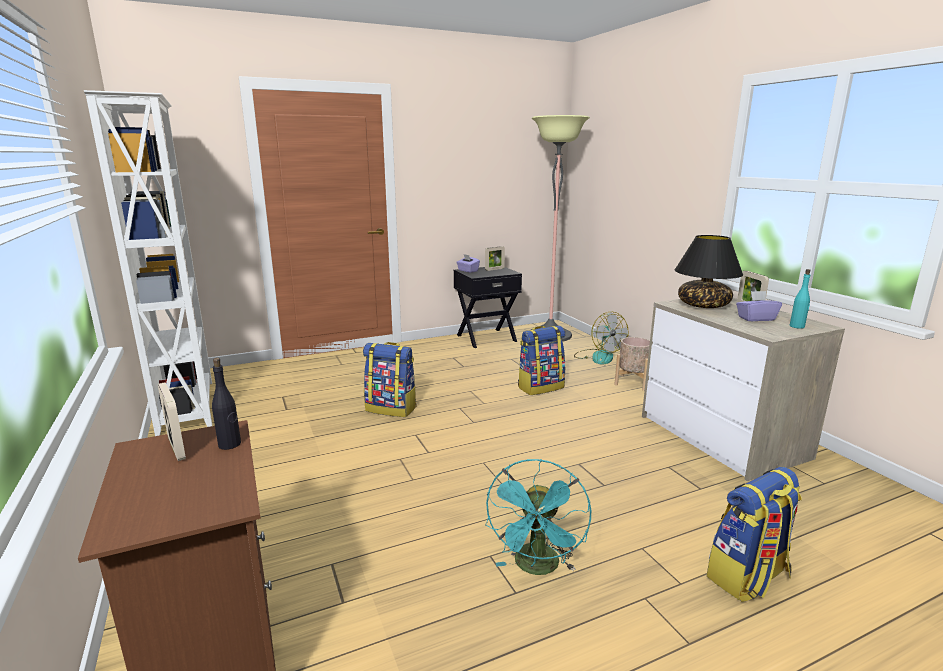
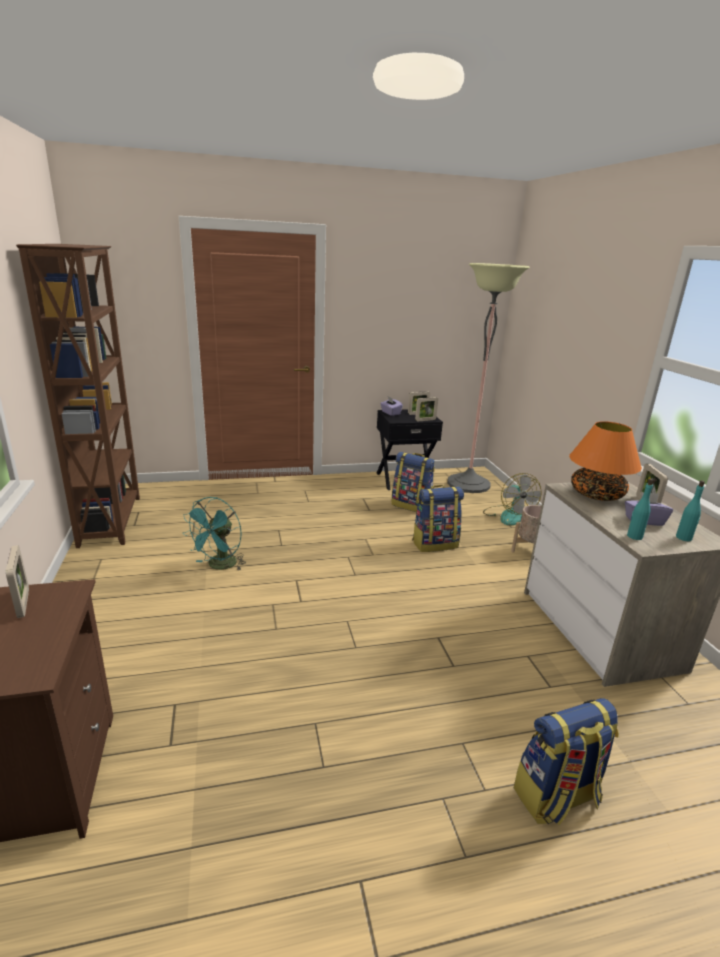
camera: 10 degrees right, 5 degrees up
white bookcase [84,90,212,436] -> brown bookcase [16,244,140,548]
black bottle [212,358,241,450] -> none
backpack [363,342,417,417] -> backpack moved to [391,452,435,512]
turquoise fan [485,459,591,575] -> turquoise fan moved to [183,497,246,570]
black table lamp [675,235,743,308] -> orange table lamp [569,421,642,501]
none -> picture frame [415,397,438,421]
none -> turquoise bottle [627,479,653,540]

